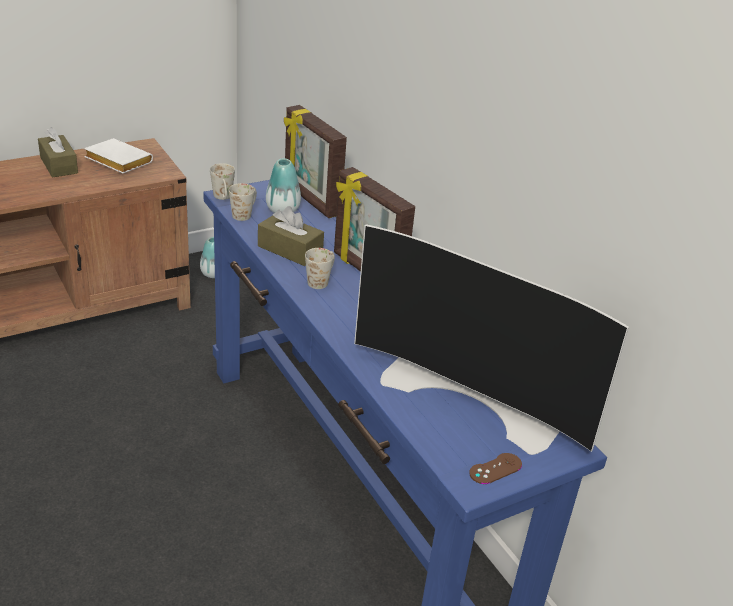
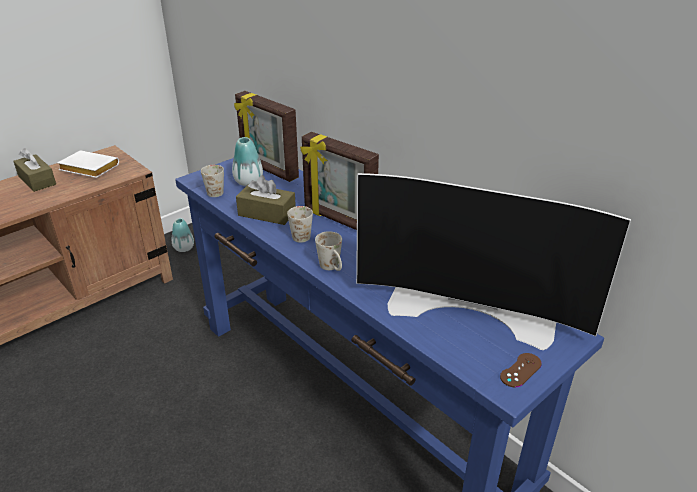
camera: 10 degrees left, 0 degrees up
white mug [210,163,235,200] -> white mug moved to [315,231,342,271]

